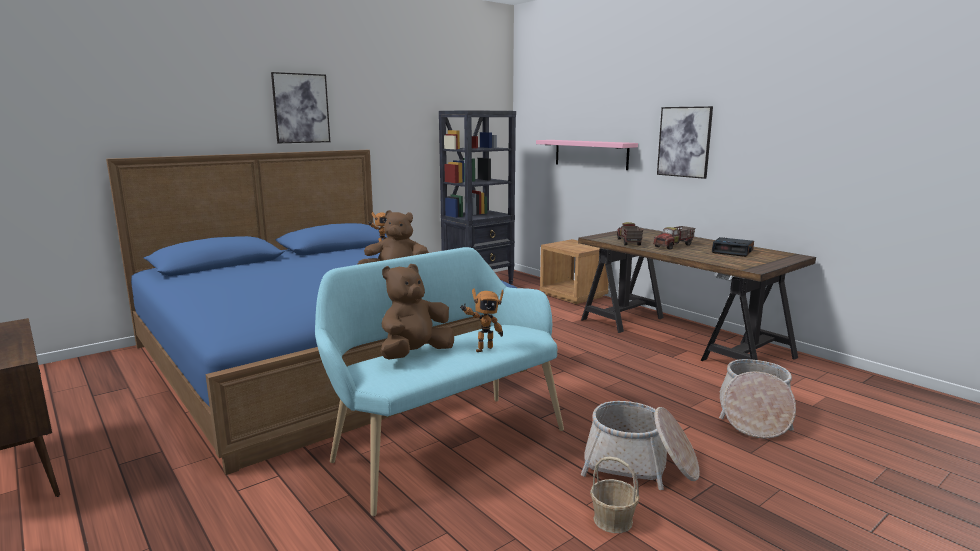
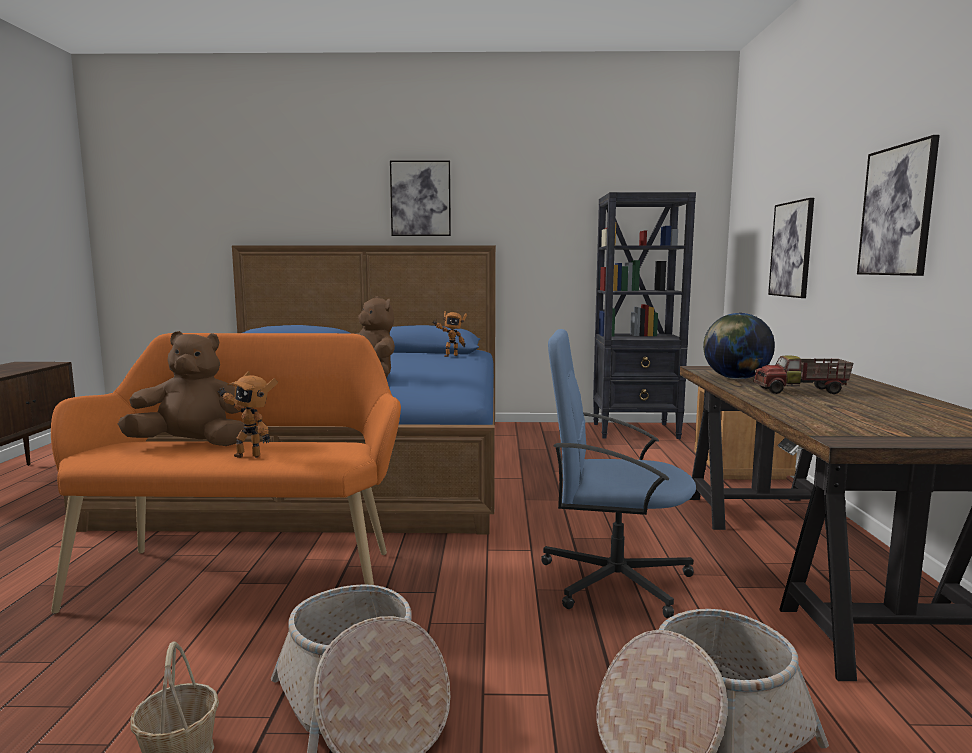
camera: 40 degrees right, 5 degrees down
turquoise bench [315,247,564,516] -> orange bench [51,333,401,614]
pink shelf [536,140,638,170] -> picture [768,198,814,298]
toy truck [617,222,643,245] -> globe [703,313,775,379]
alarm clock [712,237,754,257] -> none
none -> blue office chair [541,329,696,618]

